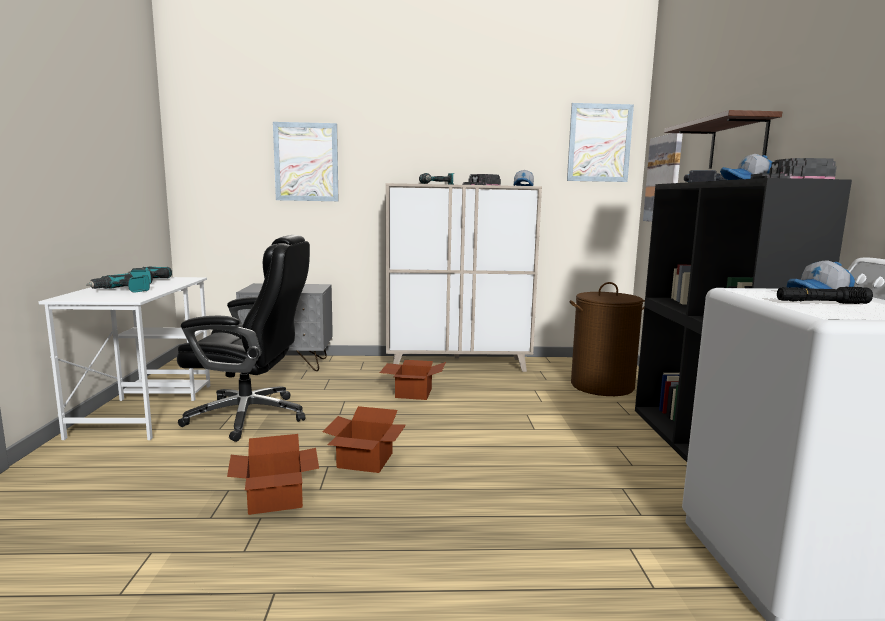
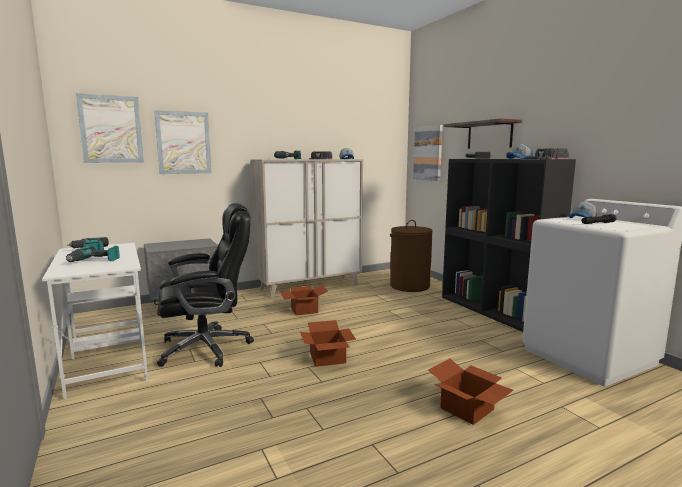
camera: 25 degrees left, 0 degrees up
cardboard box [227,434,319,515] -> cardboard box moved to [429,359,514,425]
picture [567,103,634,182] -> picture moved to [76,93,144,163]

